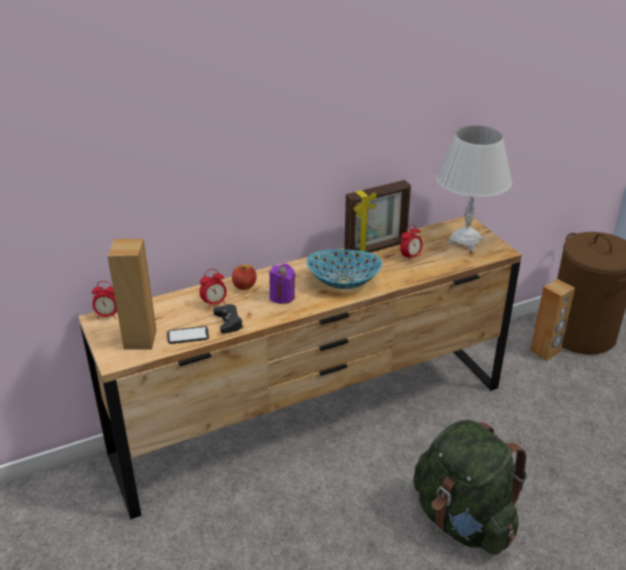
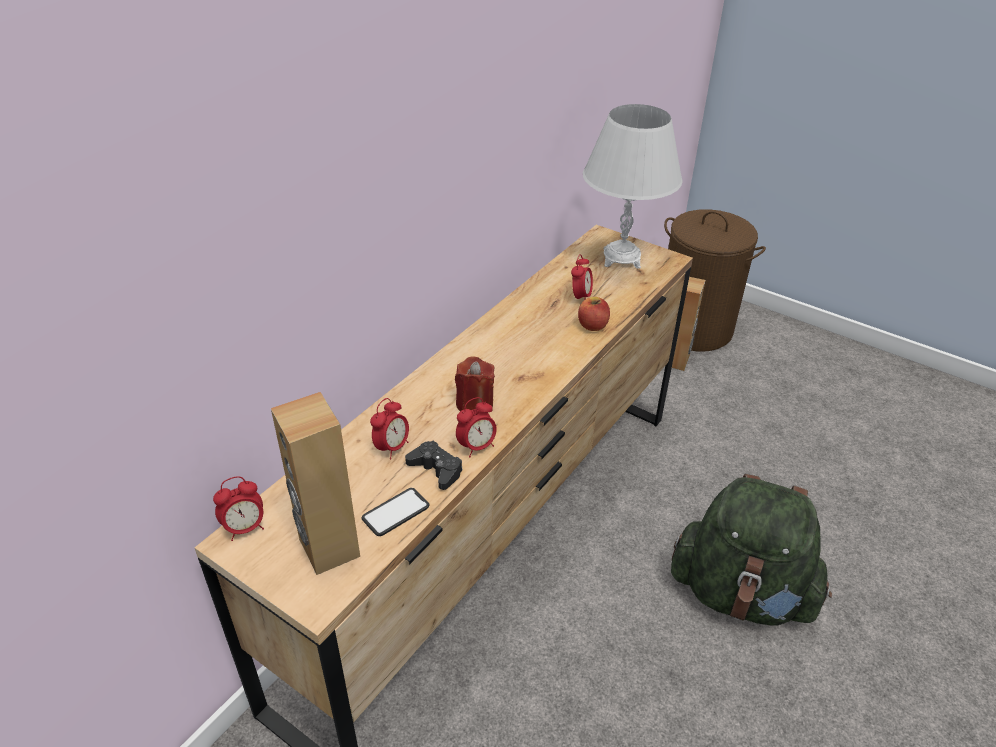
camera: 30 degrees left, 5 degrees up
apple [232,265,257,290] -> apple moved to [578,297,610,331]
purple candle [269,263,296,304] -> red candle [455,356,495,413]
bowl [307,250,382,289] -> none
picture frame [344,180,411,252] -> none
none -> alarm clock [456,397,497,457]

